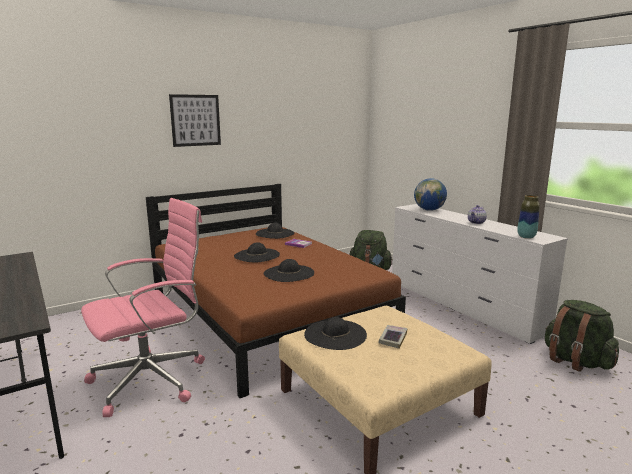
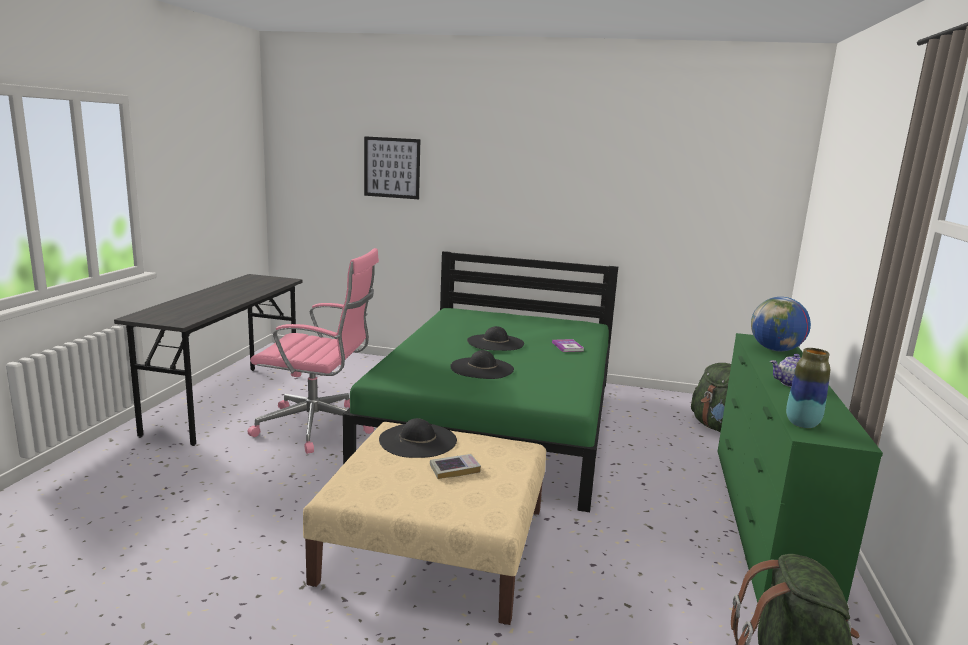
camera: 45 degrees right, 0 degrees up
brown bed [146,184,406,398] -> green bed [343,251,618,512]
picture [169,94,221,147] -> picture moved to [364,136,420,199]
black hat [256,222,294,239] -> none
white dresser [392,204,568,344] -> green dresser [718,333,883,603]

